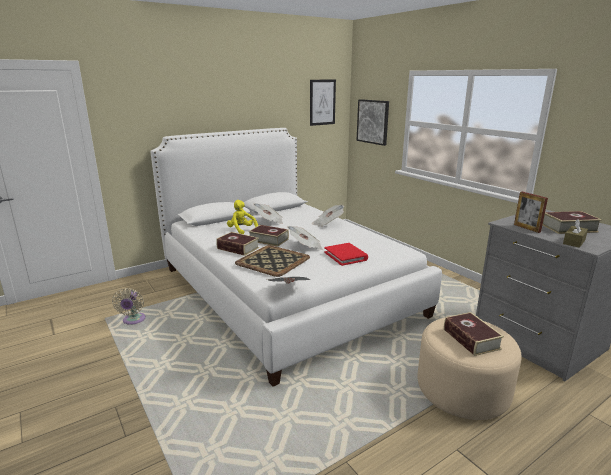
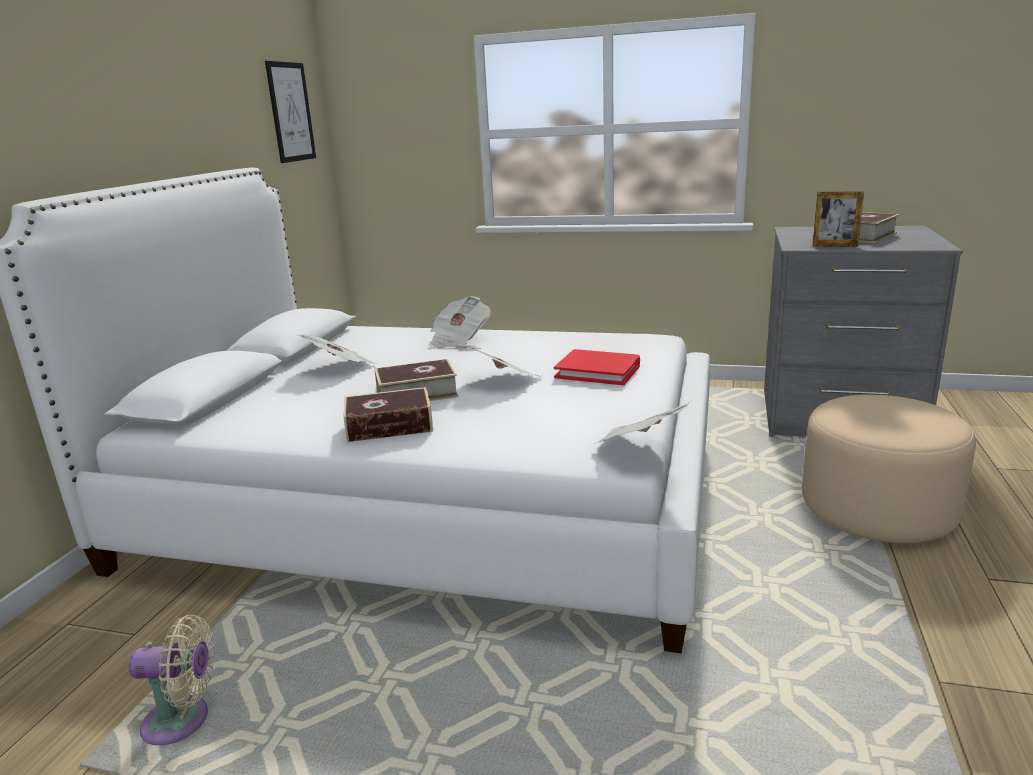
camera: 40 degrees left, 0 degrees up
beige fan [112,288,146,325] -> beige fan turned 45 degrees counterclockwise [129,615,214,745]
yellow plush toy [227,200,258,234] -> none
tray [235,245,310,277] -> none
picture [357,99,389,146] -> none
book [444,312,504,356] -> none
brown tissue box [563,219,588,248] -> none

